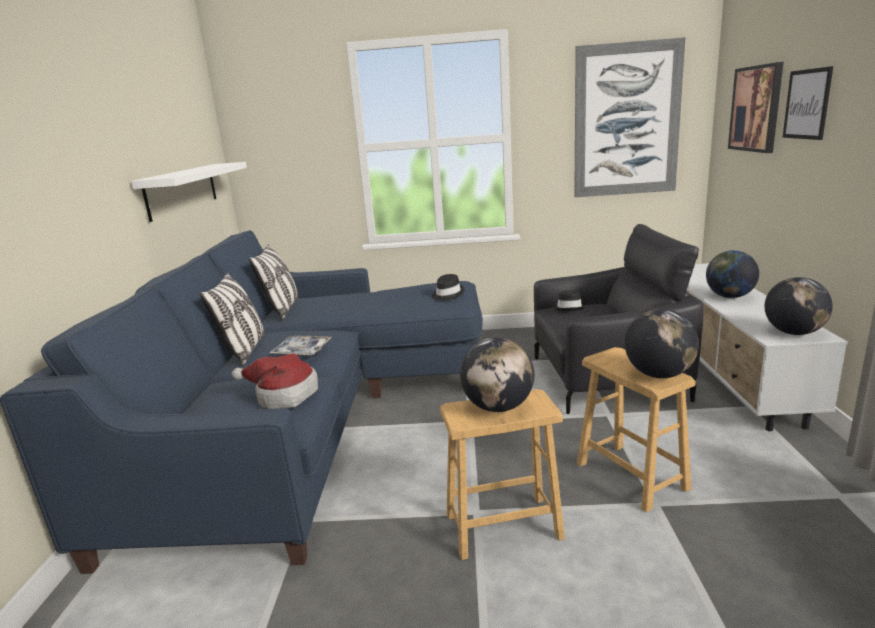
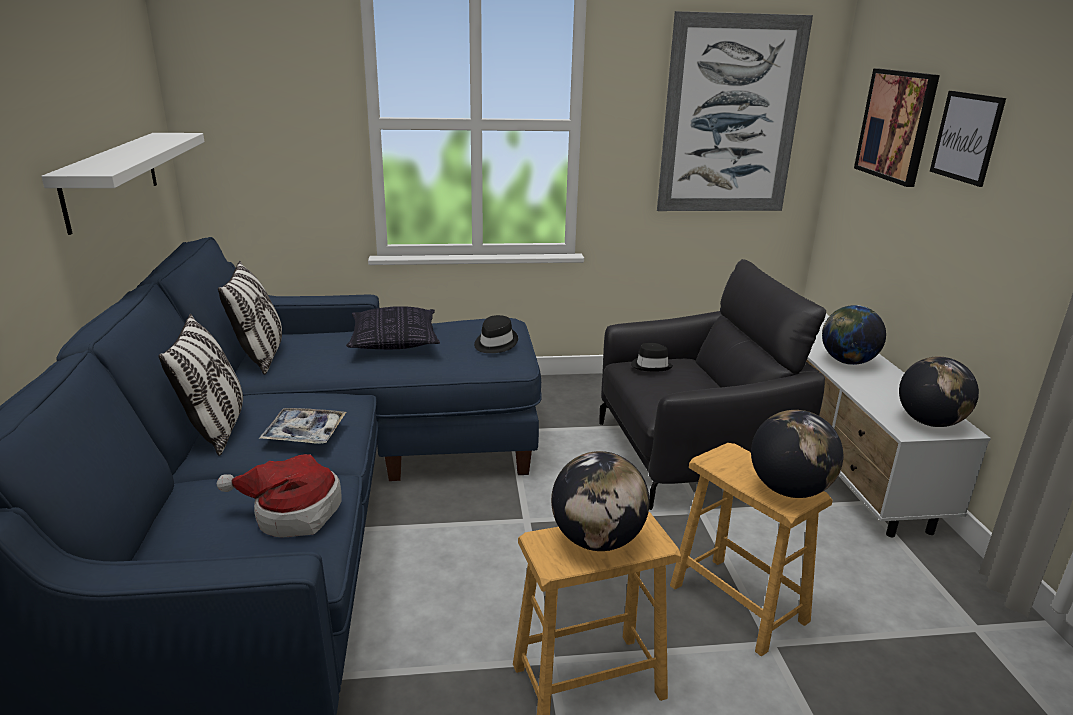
camera: 10 degrees left, 5 degrees up
none -> pillow [346,306,440,349]

